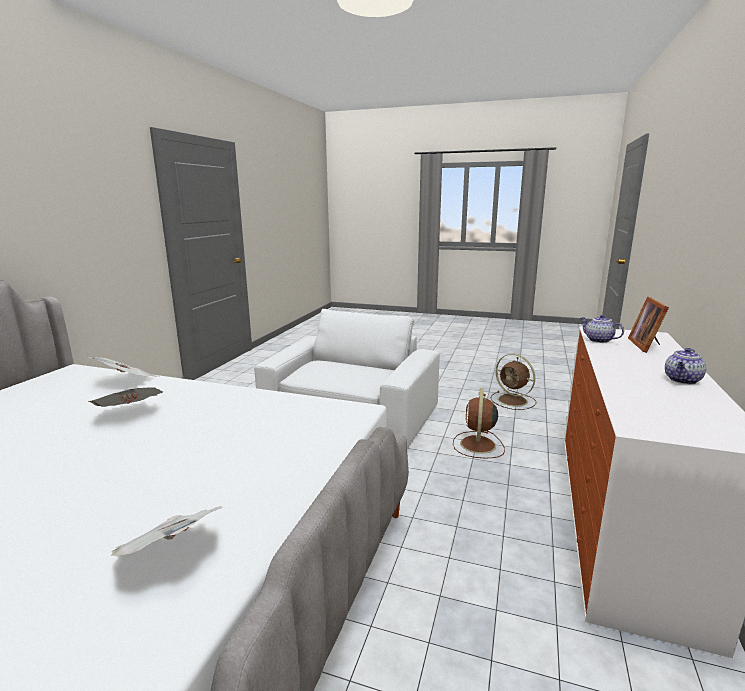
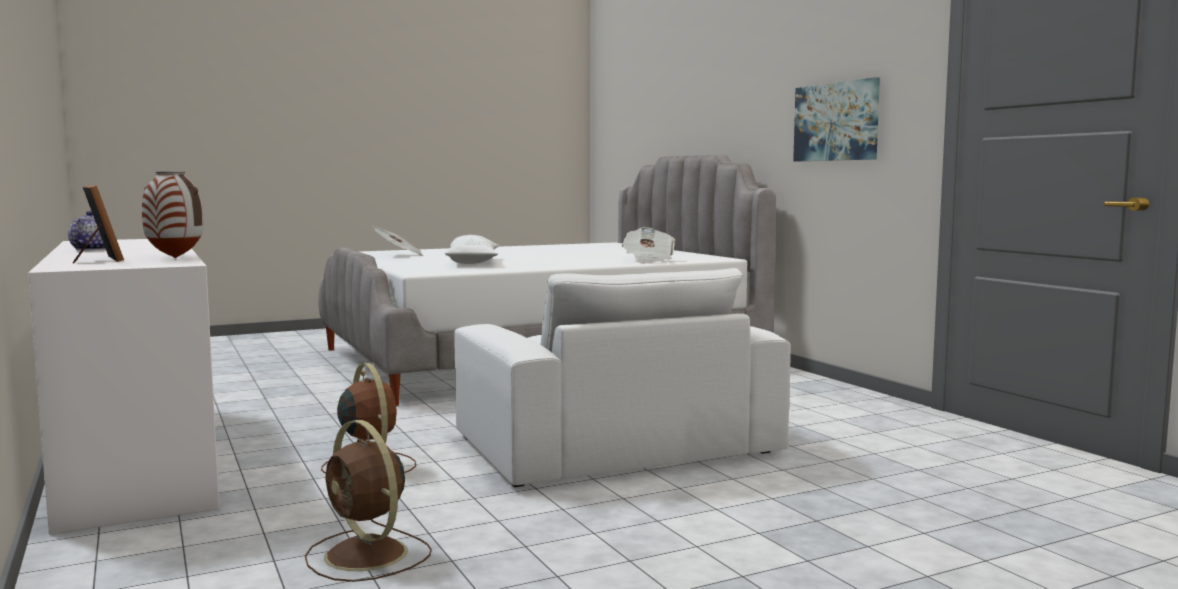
camera: 135 degrees right, 10 degrees down
newspaper [88,387,163,407] -> none
brown fan [491,354,536,410] -> brown fan turned 135 degrees counterclockwise [305,420,432,582]
teapot [580,315,624,343] -> vase [142,171,203,258]
none -> white pillow [445,235,499,264]
none -> picture [793,77,880,161]

